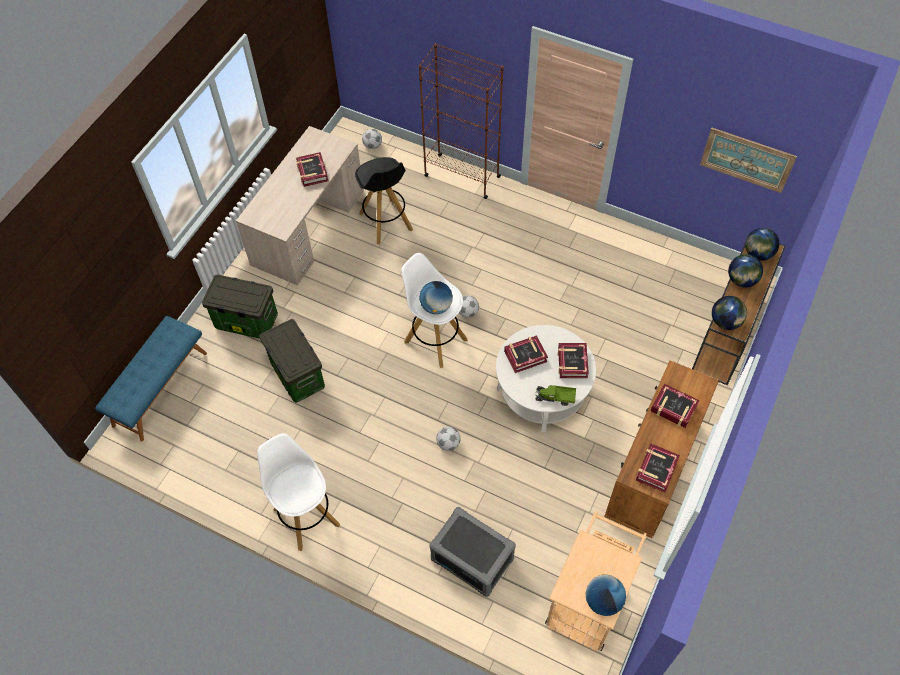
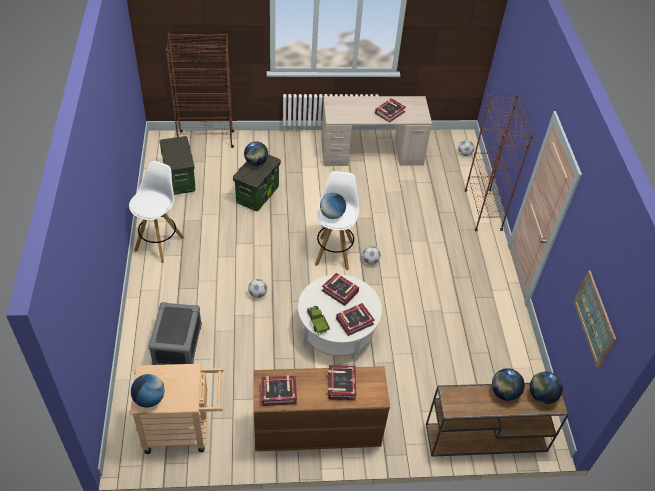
camera: 55 degrees right, 10 degrees down
blue bench [95,316,207,442] -> brown bookcase [166,33,234,148]
storage box [202,274,278,339] -> storage box moved to [159,136,195,195]
black stool [355,157,413,245] -> none
globe [712,296,747,330] -> globe moved to [244,141,268,166]

